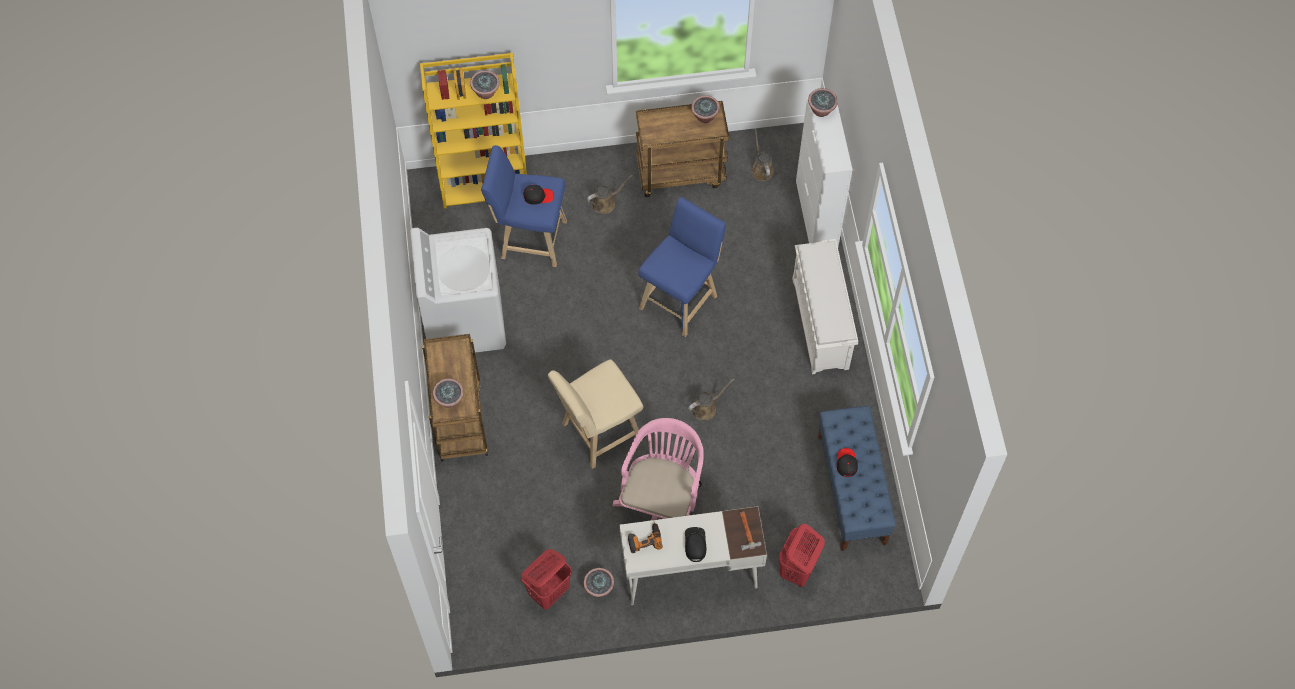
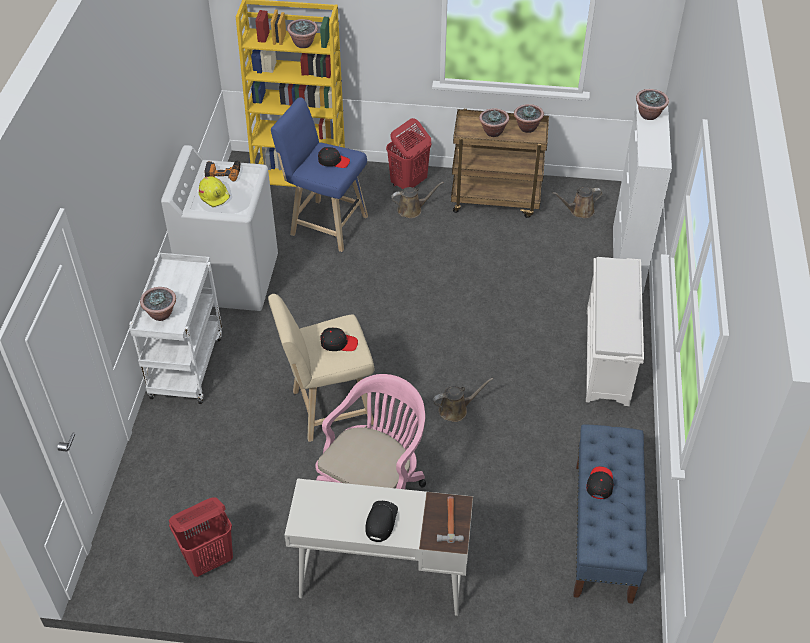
camera: 15 degrees right, 15 degrees down
brown cart [422,334,489,462] -> white cart [129,253,222,404]
potted plant [583,568,614,597] -> potted plant moved to [479,109,509,137]
power drill [628,522,663,553] -> power drill moved to [204,160,241,181]
blue stool [638,197,726,337] -> none
brown watering can [751,128,774,181] -> brown watering can turned 105 degrees counterclockwise [552,187,603,218]
red laundry basket [779,524,825,587] -> red laundry basket moved to [386,118,431,189]
none -> yellow hard hat [199,176,230,207]
none -> black cap [320,327,358,351]

